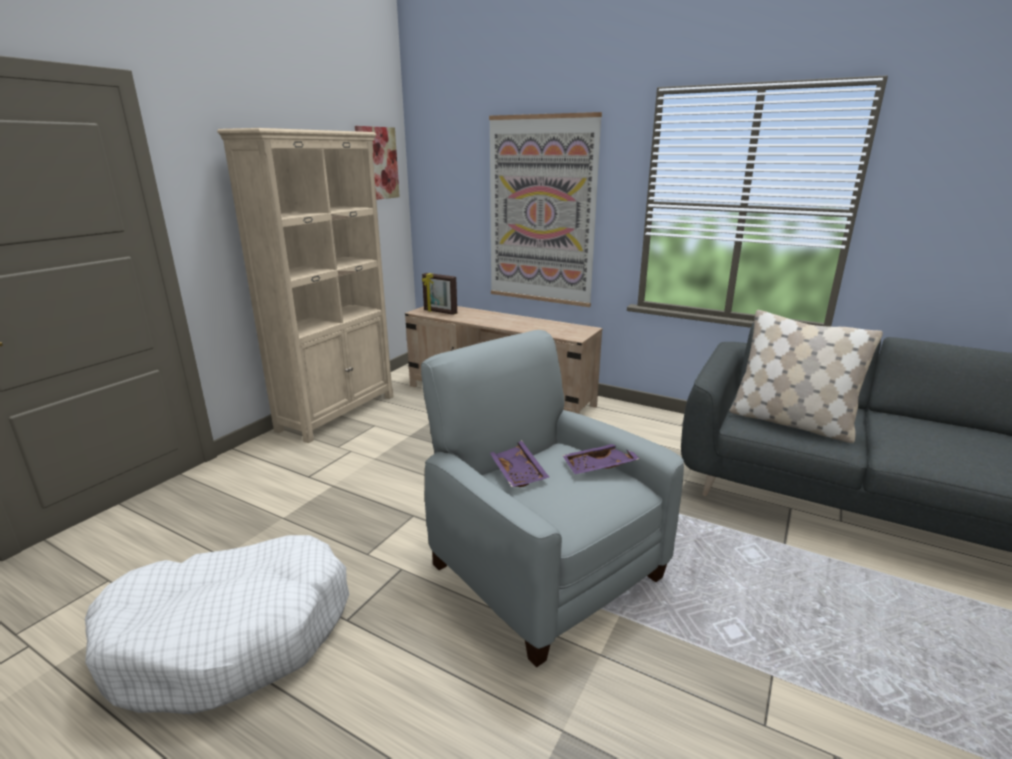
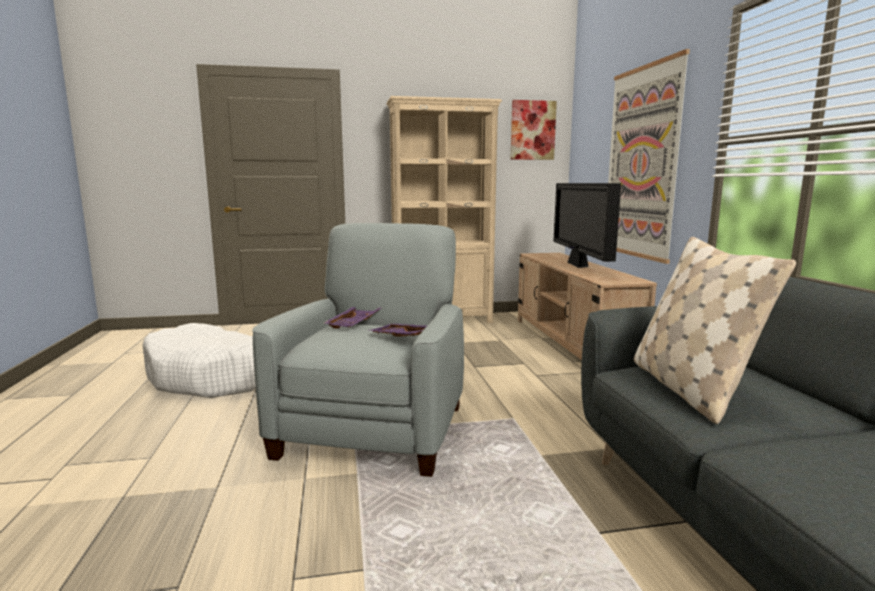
camera: 50 degrees right, 10 degrees down
picture frame [422,273,457,315] -> none
none -> television [553,183,621,268]

